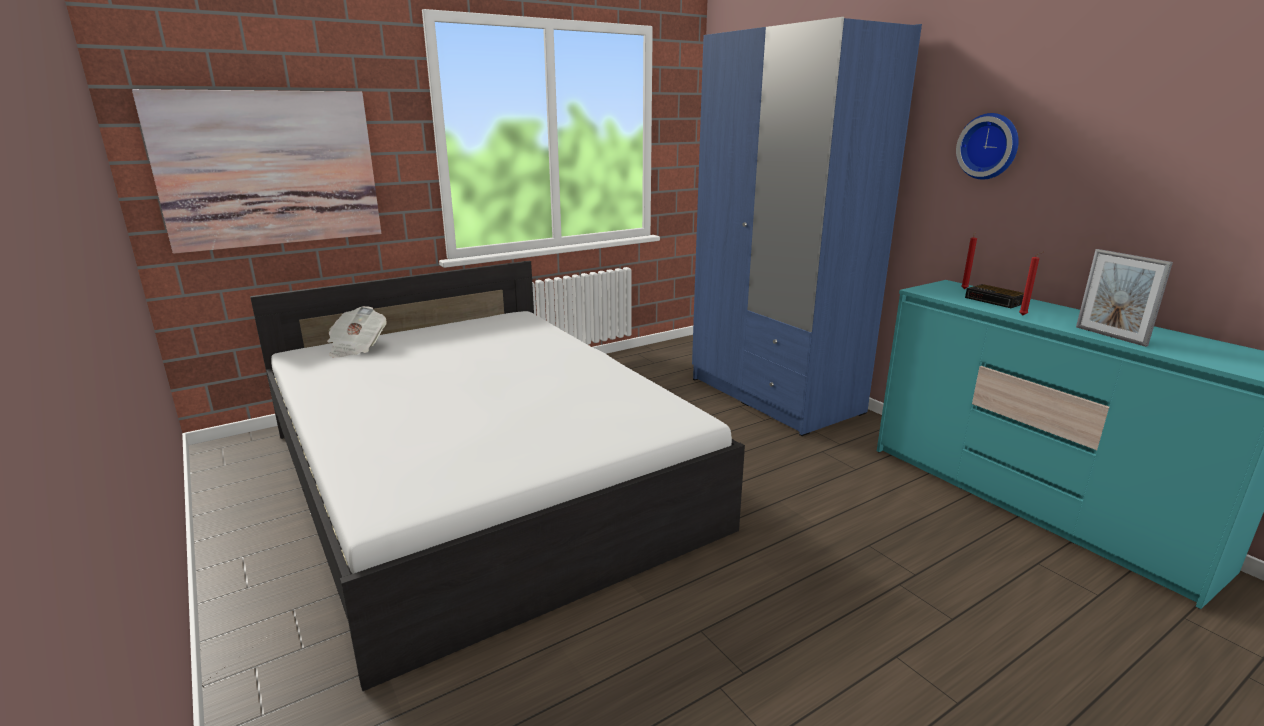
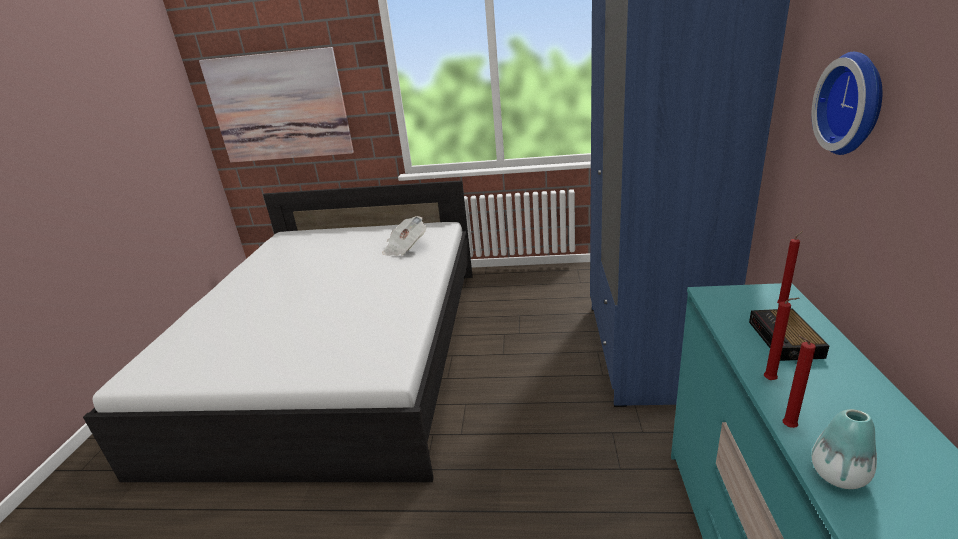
camera: 40 degrees right, 5 degrees up
newspaper [327,306,387,358] -> newspaper moved to [382,216,426,256]
picture frame [1076,249,1173,347] -> vase [812,409,877,489]
none -> red candle [782,335,816,428]

